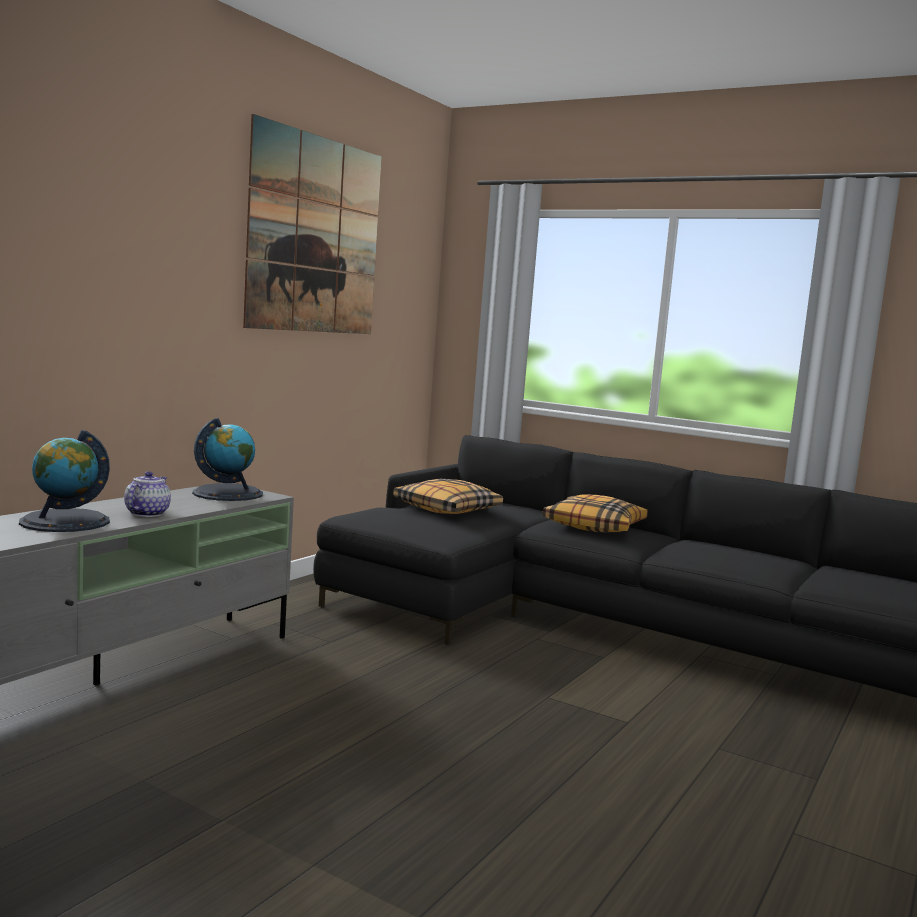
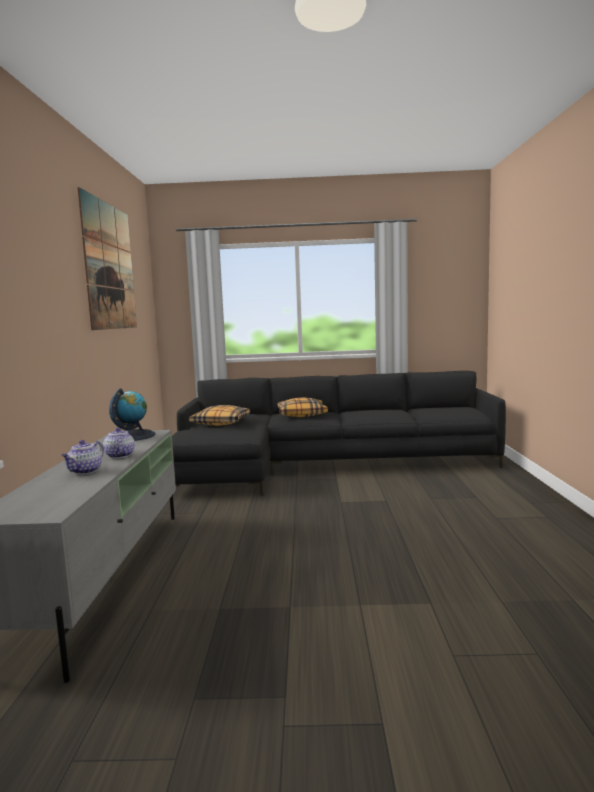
camera: 30 degrees left, 0 degrees up
globe [19,430,110,532] -> teapot [61,440,104,474]

